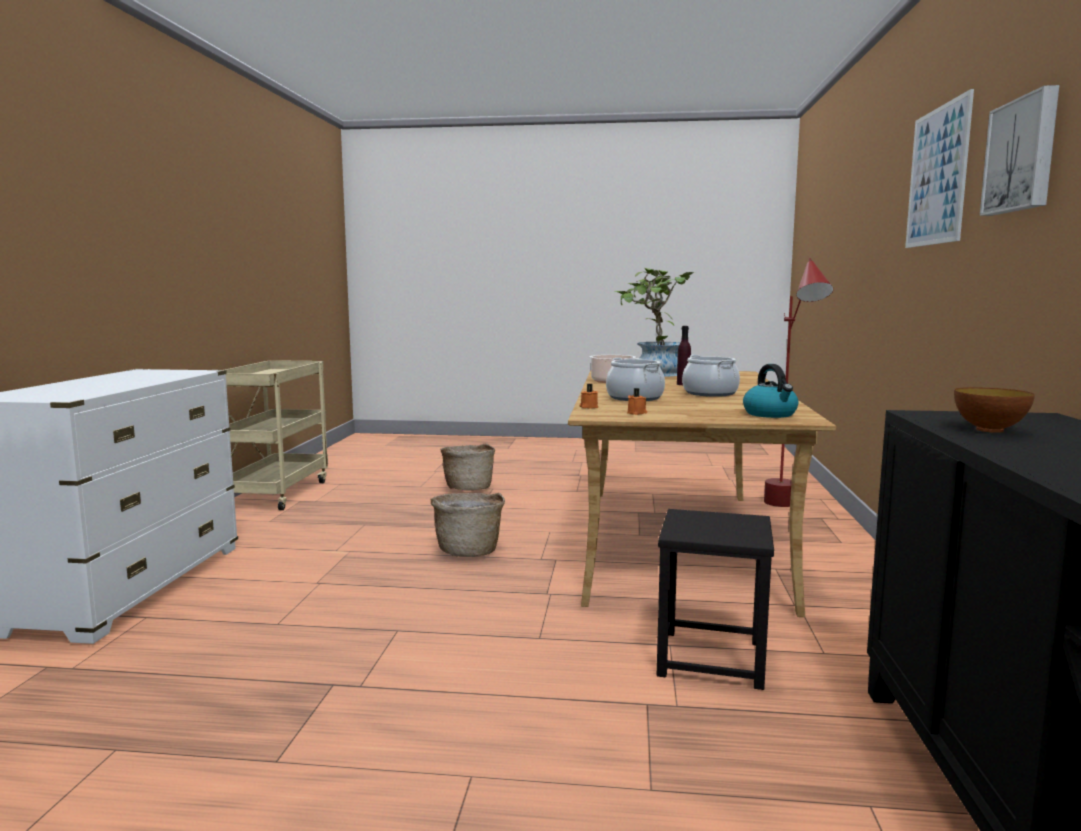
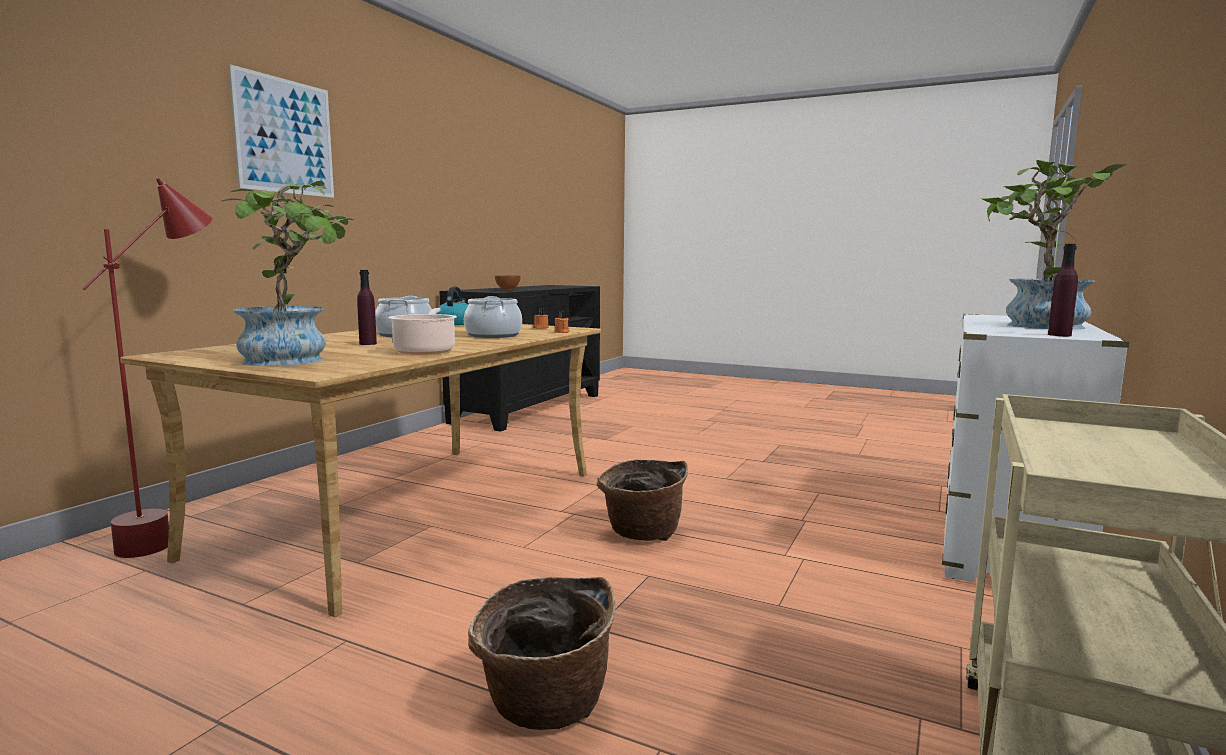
camera: 160 degrees left, 0 degrees up
black stool [657,509,774,690] -> none
picture [980,85,1059,216] -> none
none -> potted plant [981,160,1127,330]
none -> purple bottle [1048,244,1078,336]

